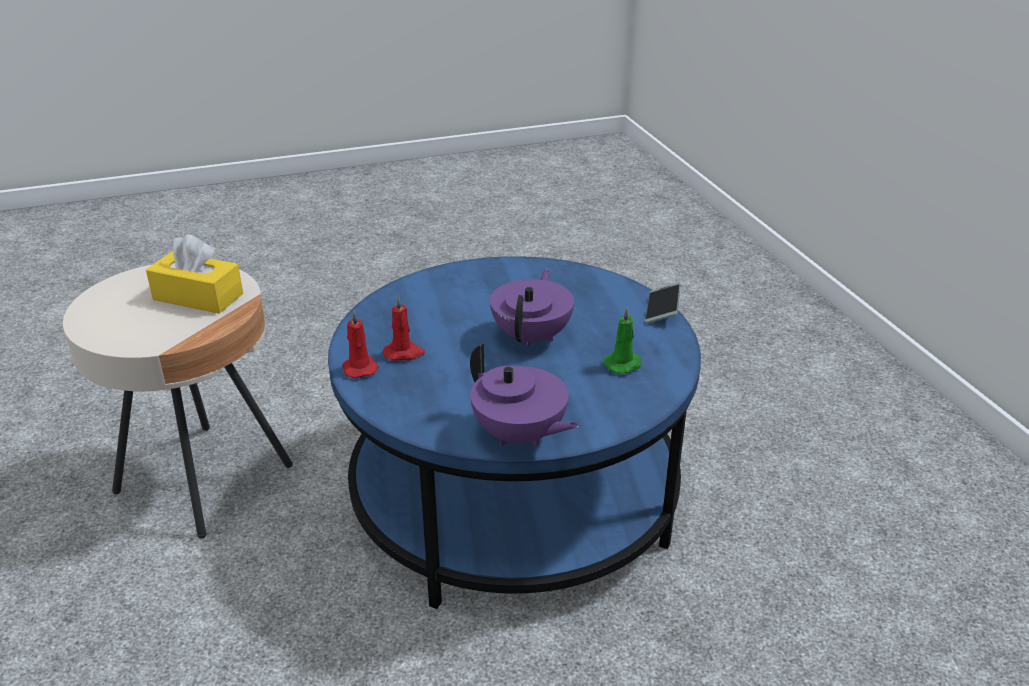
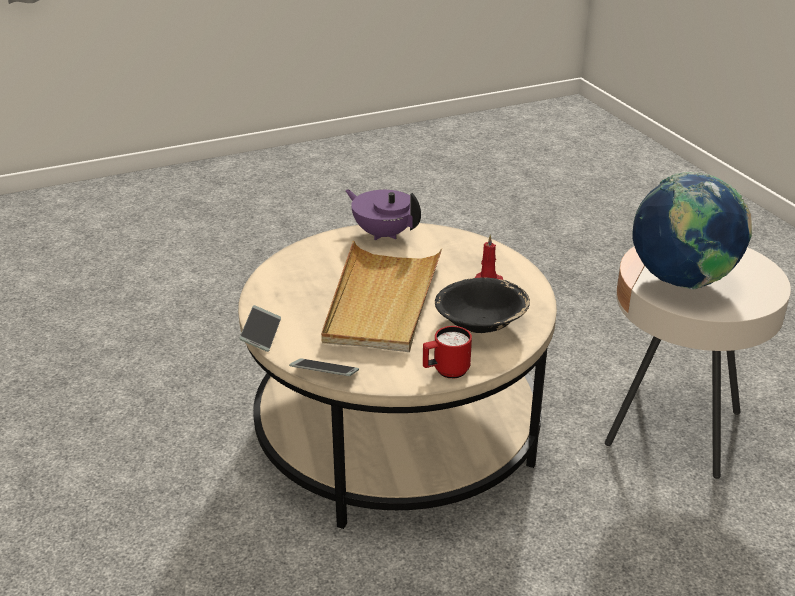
camera: 175 degrees right, 0 degrees up
yellow tissue box [146,234,243,314] -> globe [632,172,752,290]
blue coffee table [328,256,701,609] -> beige coffee table [238,223,557,529]
red candle [342,311,379,378] -> none
purple teapot [490,269,574,348] -> beige tray [321,241,442,352]
green candle [604,307,642,374] -> none
none -> phone [289,358,359,376]
none -> red mug [423,326,472,379]
none -> black bowl [435,278,530,333]

